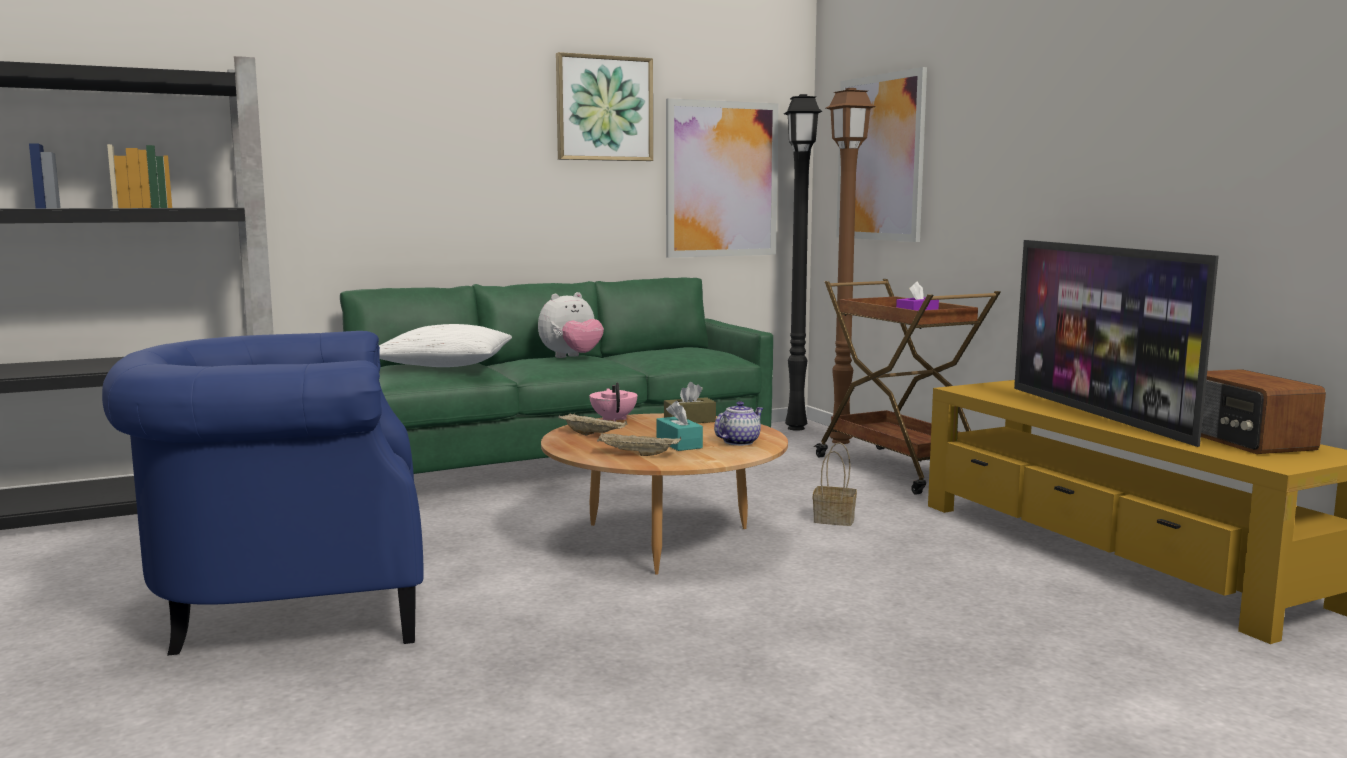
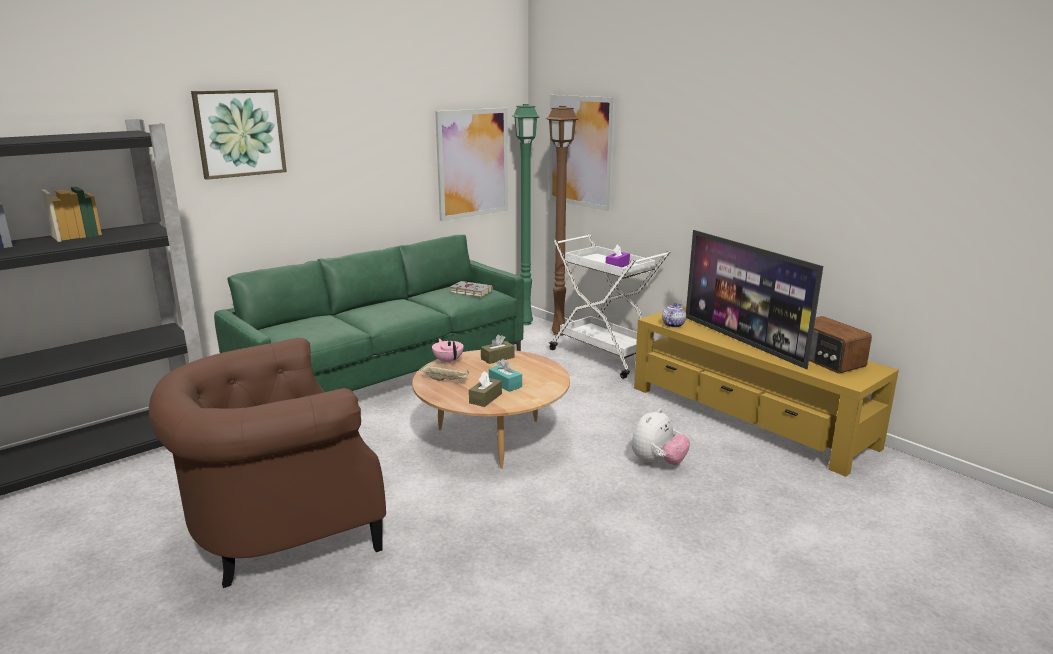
camera: 15 degrees left, 10 degrees up
blue armchair [102,331,424,656] -> brown armchair [149,338,386,588]
white pillow [379,324,512,367] -> none
plush toy [538,292,604,358] -> plush toy moved to [632,408,690,465]
picture [556,52,653,161] -> picture moved to [191,89,287,180]
beige tray [597,433,681,456] -> brown tissue box [469,371,502,407]
teapot [714,401,763,446] -> teapot moved to [662,303,686,328]
black floor lamp [784,94,822,431] -> green floor lamp [512,104,540,325]
basket [813,442,857,526] -> none
brown cart [814,279,1001,495] -> white cart [549,233,670,379]
none -> grey book [450,281,493,297]

